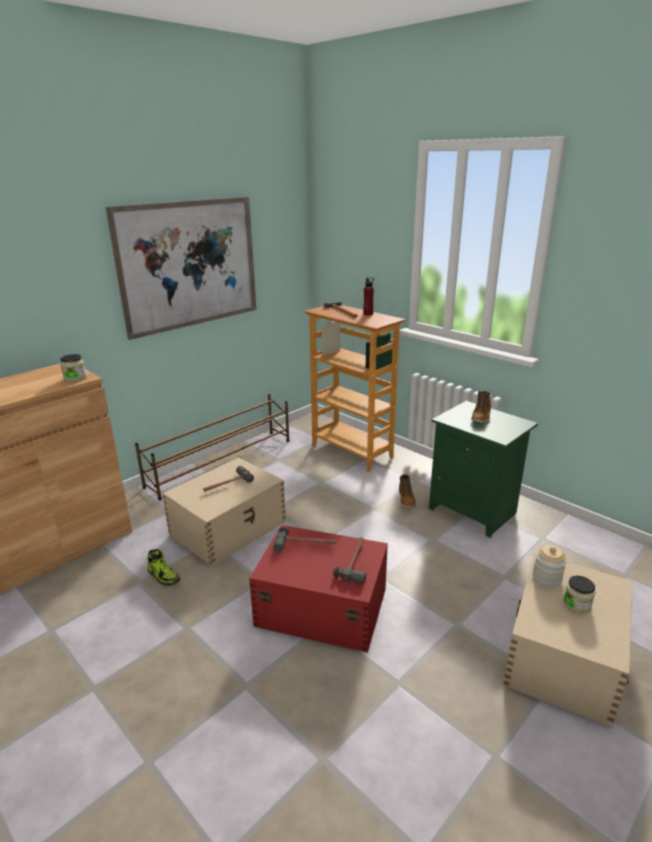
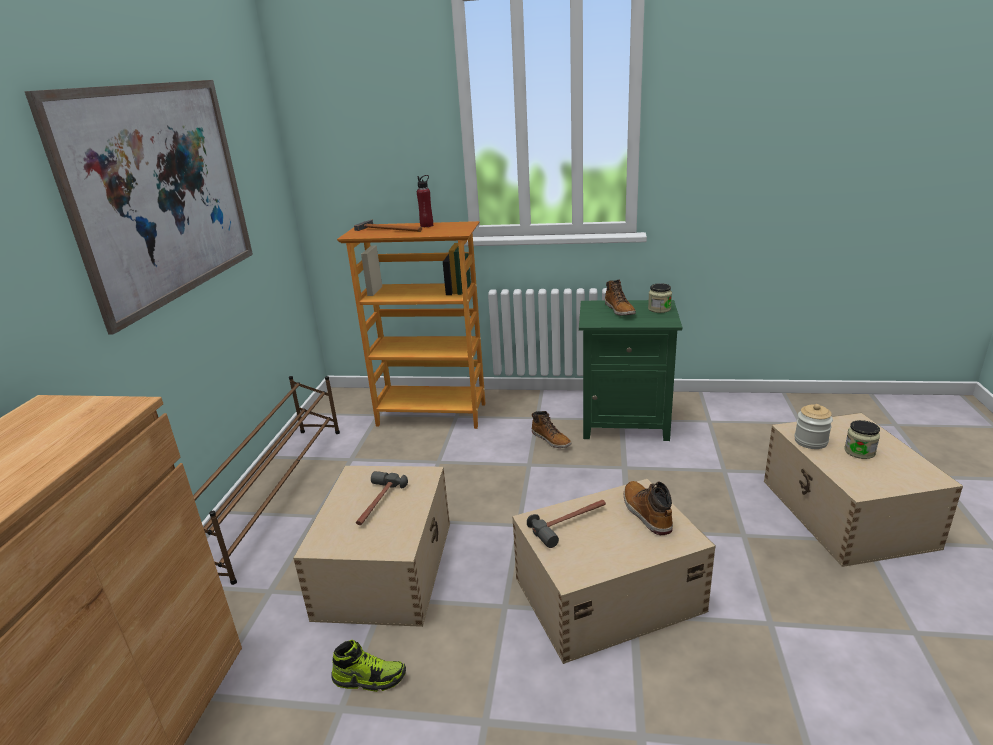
camera: 35 degrees left, 0 degrees up
jar [60,354,87,382] -> jar moved to [648,283,672,313]
red storage box [249,525,388,653] -> beige storage box [512,479,716,664]
hammer [333,537,366,584] -> boot [624,481,673,535]

